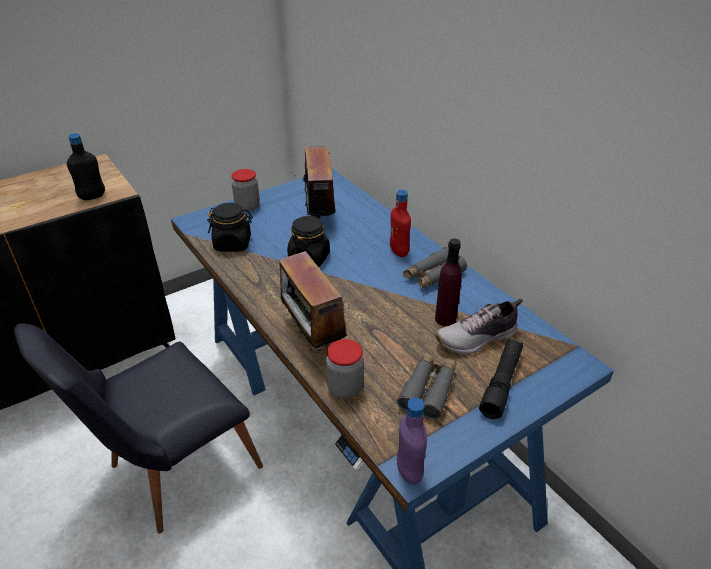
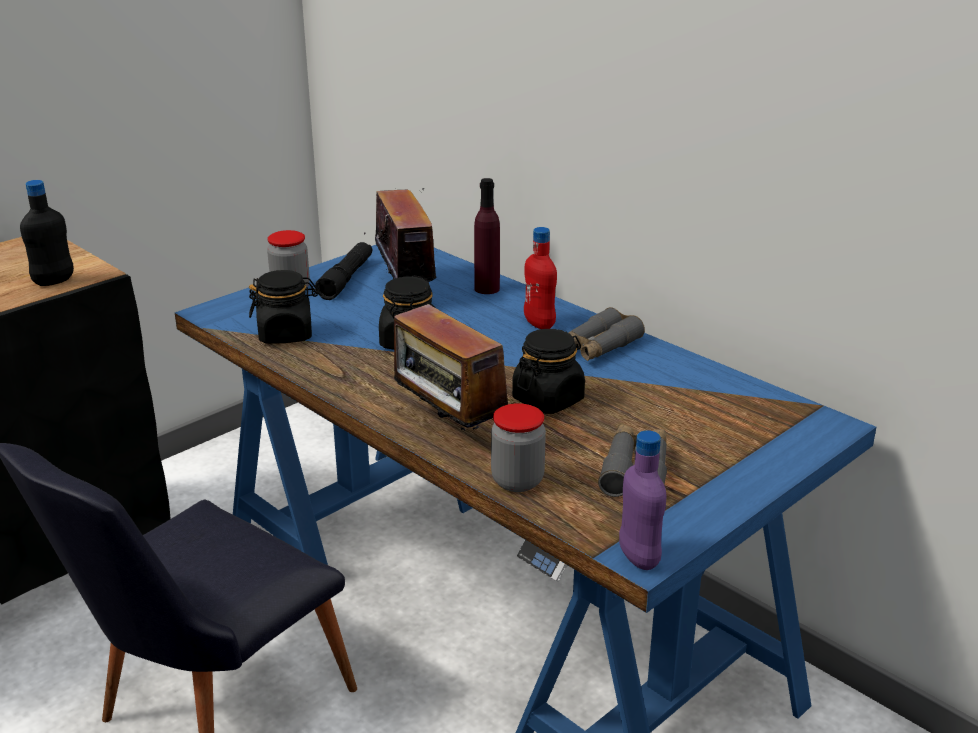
camera: 10 degrees left, 10 degrees down
purple bottle [435,239,462,326] -> purple bottle moved to [474,178,500,294]
shoe [435,299,523,355] -> none
black flashlight [479,339,523,419] -> black flashlight moved to [315,242,372,300]
none -> black jar [512,329,585,414]

